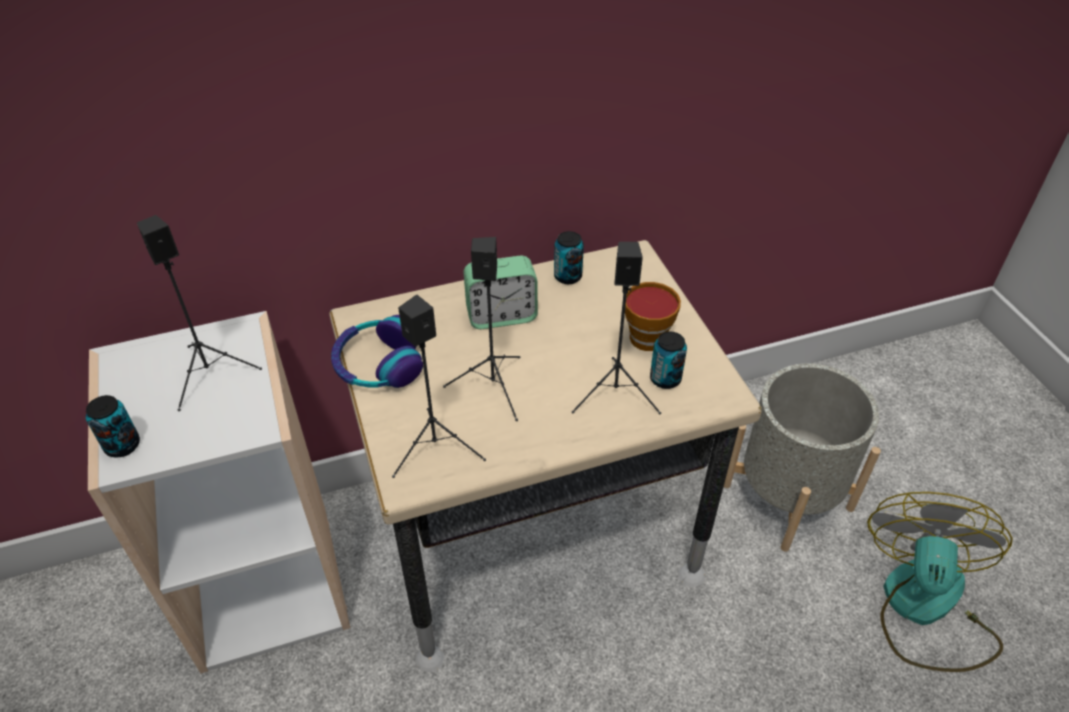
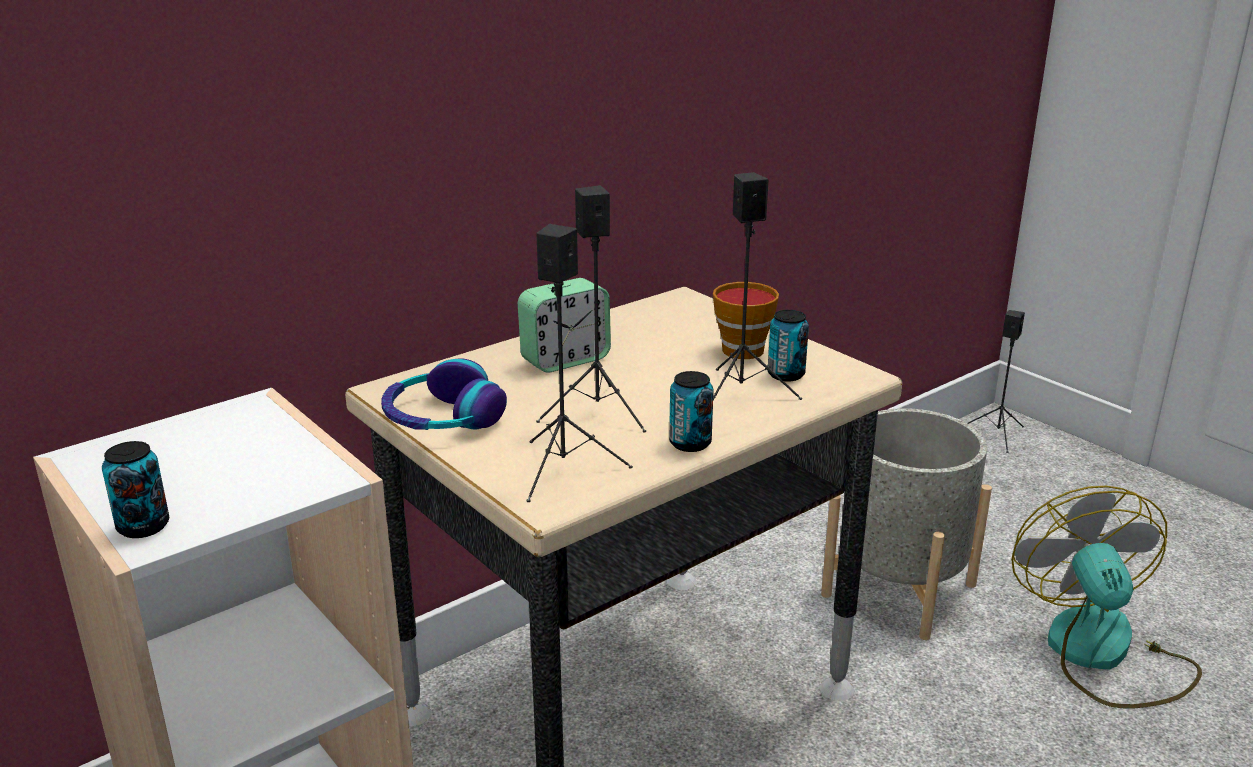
camera: 20 degrees left, 20 degrees down
black speaker [137,215,262,411] -> black speaker moved to [967,310,1025,453]
can [554,231,584,284] -> can moved to [669,371,714,452]

